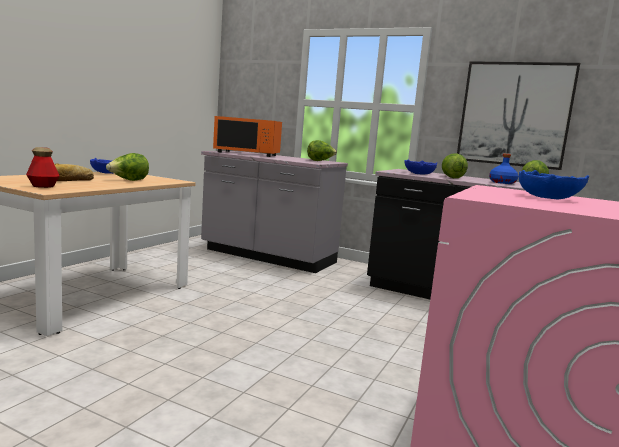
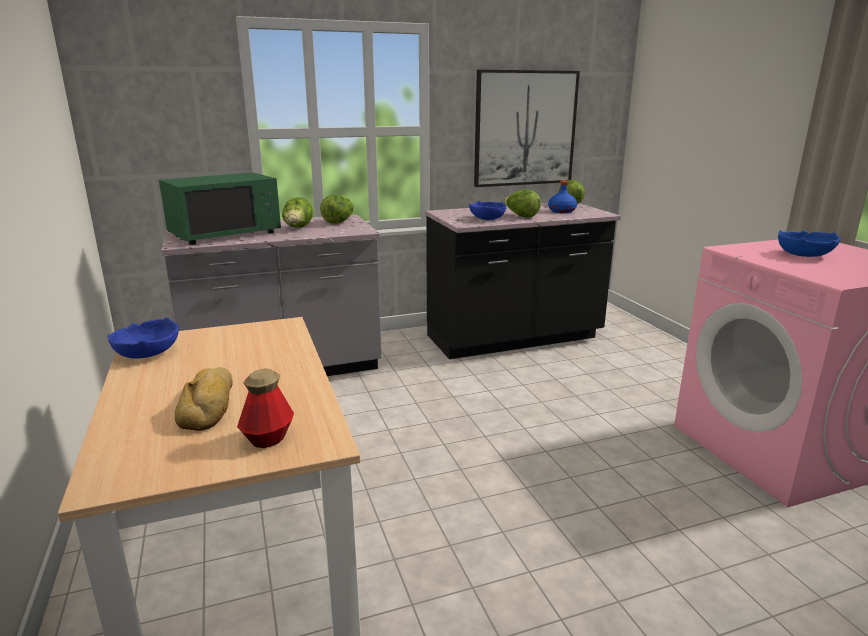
camera: 45 degrees left, 10 degrees up
lettuce [106,153,149,181] -> lettuce moved to [282,197,313,228]
orange microwave [213,116,282,157] -> green microwave [159,172,281,245]

